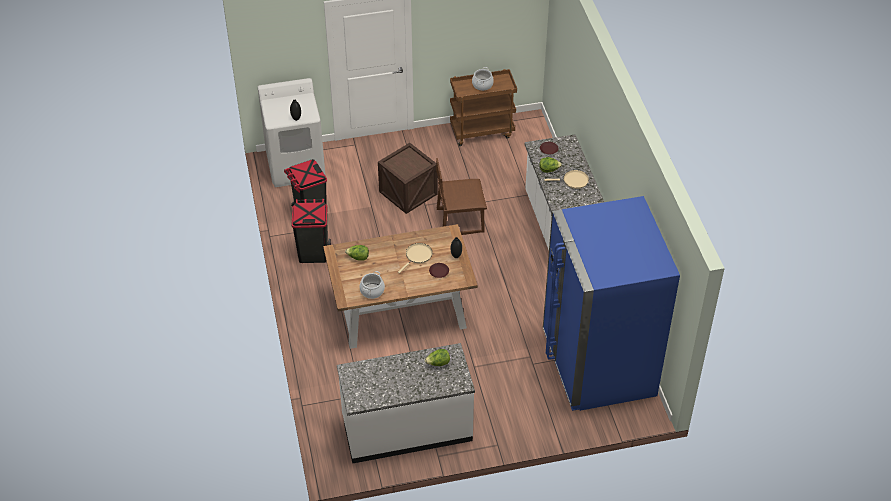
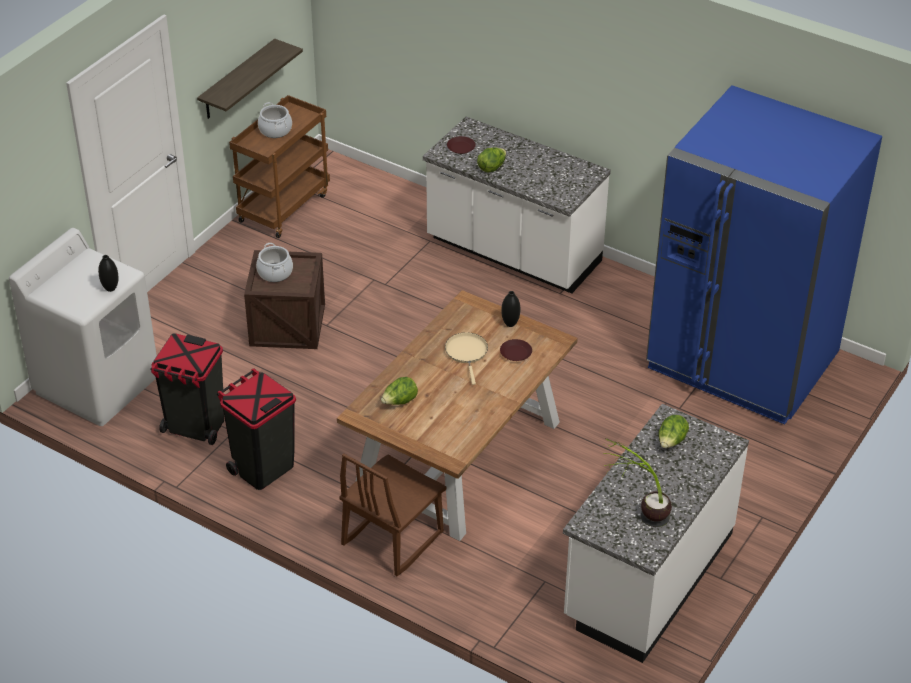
camera: 45 degrees left, 5 degrees down
cooking pot [360,271,385,299] -> cooking pot moved to [256,243,293,282]
brown chair [436,158,487,235] -> brown chair moved to [339,453,447,577]
beige frying pan [544,170,589,189] -> none
none -> shelf [197,39,303,119]
none -> potted plant [603,438,672,527]

